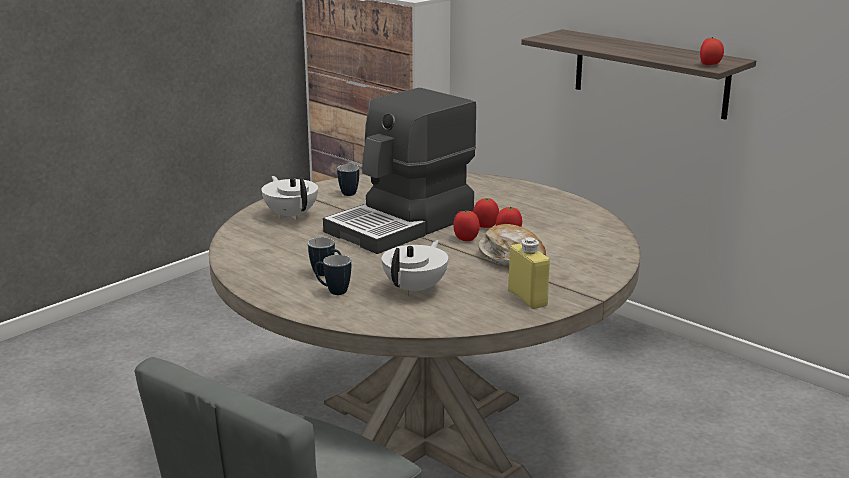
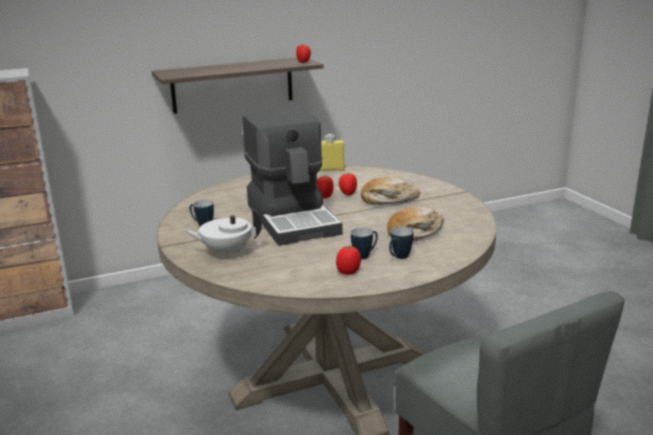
camera: 65 degrees left, 0 degrees up
white teapot [382,240,448,296] -> bread [387,206,444,241]
tomato [453,210,480,241] -> tomato moved to [336,246,361,275]
yellow bottle [508,237,550,309] -> yellow bottle moved to [319,134,345,171]

